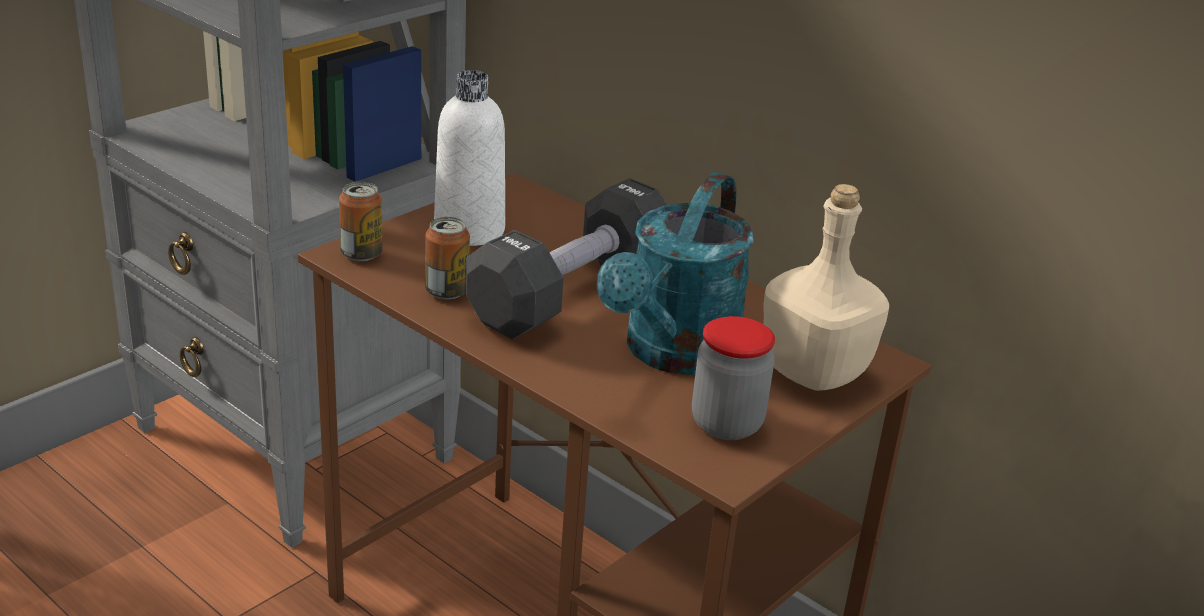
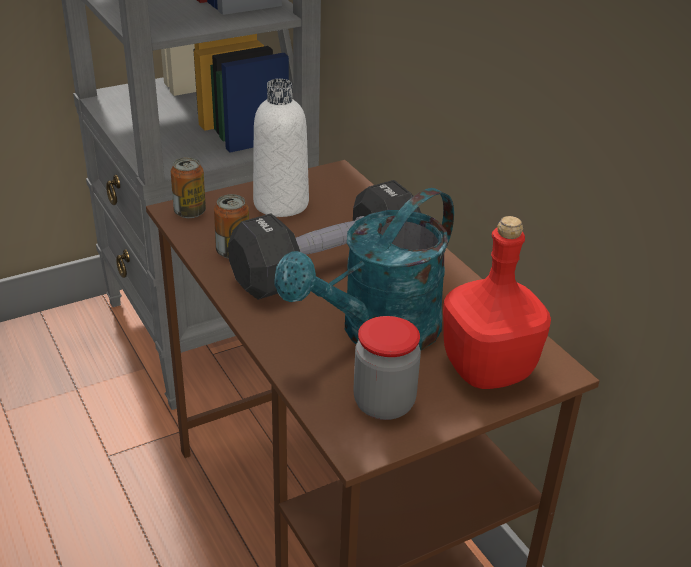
camera: 20 degrees right, 5 degrees up
beige bottle [763,184,889,391] -> red bottle [443,216,551,389]

